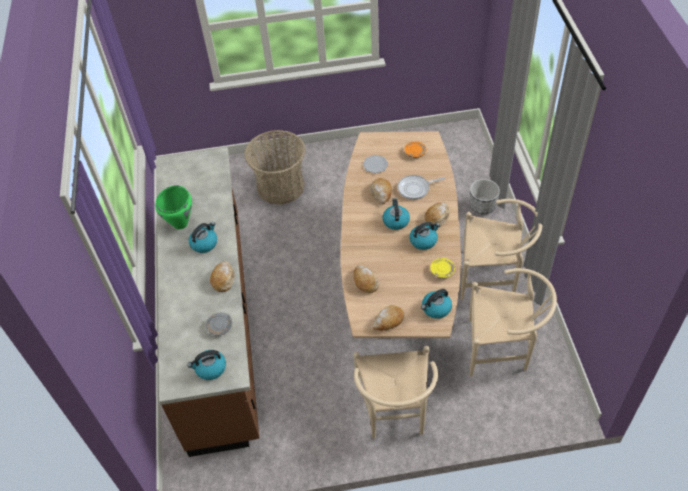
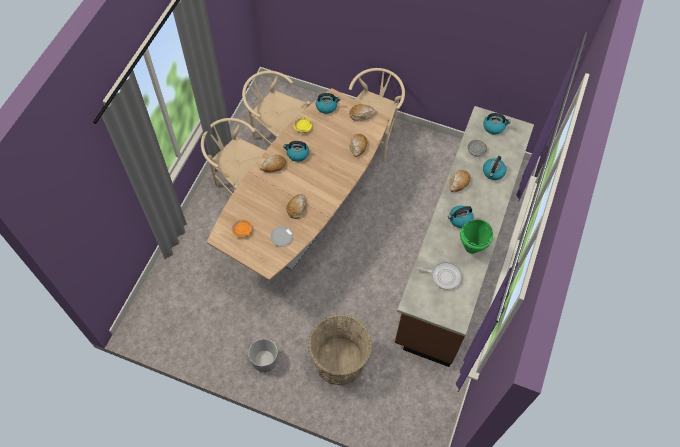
camera: 155 degrees left, 10 degrees up
kettle [382,198,410,230] -> kettle moved to [483,156,506,180]
frying pan [398,175,445,200] -> frying pan moved to [416,262,462,290]
planter [470,179,500,214] -> planter moved to [248,338,278,372]

